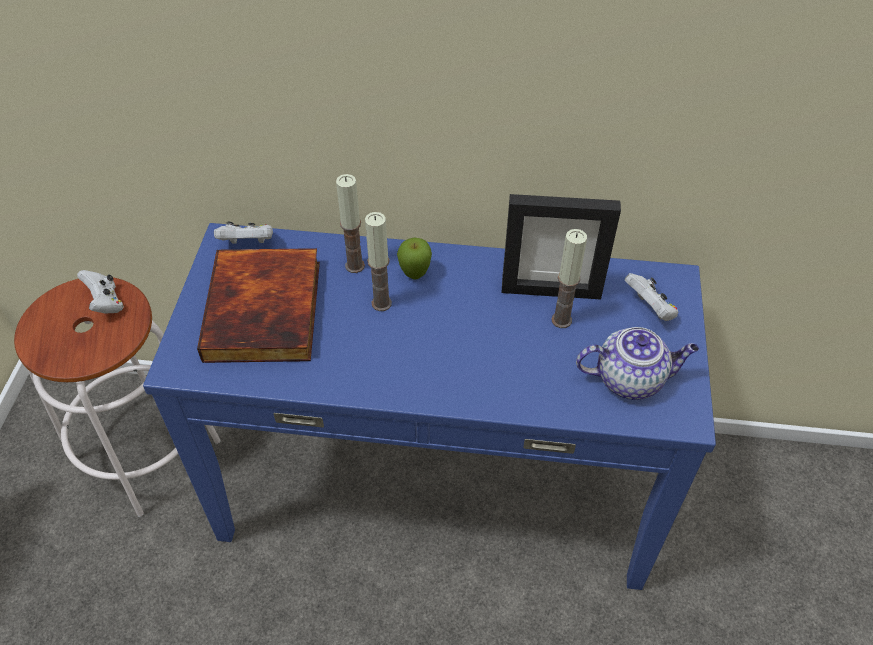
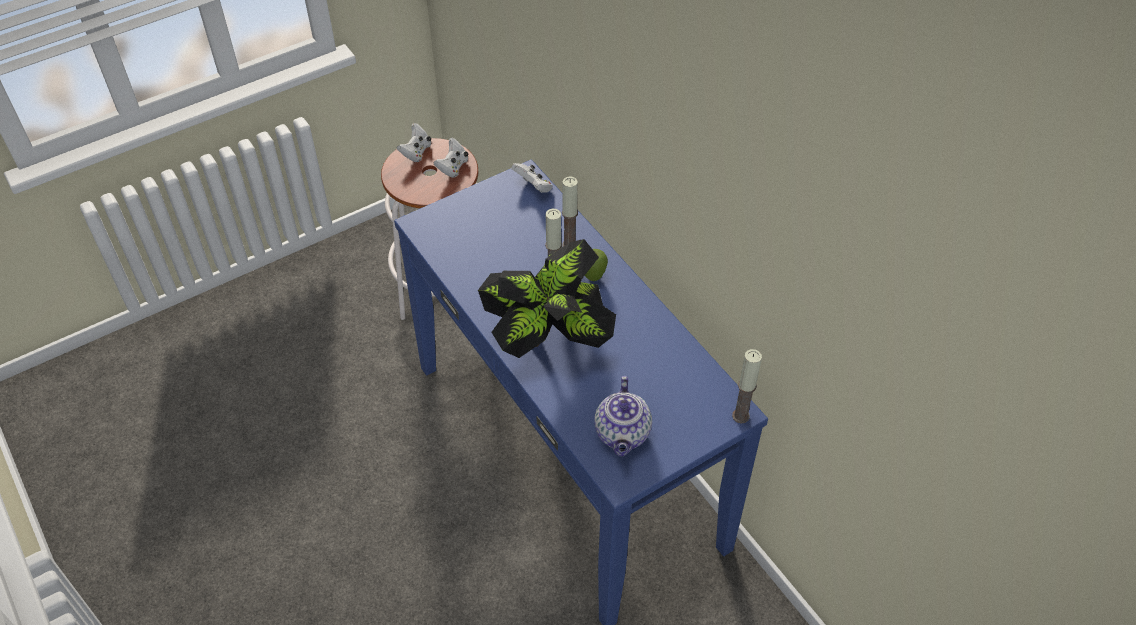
camera: 50 degrees right, 0 degrees up
book [197,248,320,363] -> none
picture frame [502,194,621,299] -> none
candle [551,229,587,328] -> candle moved to [732,349,762,423]
teapot [576,327,699,400] -> teapot turned 45 degrees clockwise [594,376,652,457]
white game controller [624,273,678,321] -> white game controller moved to [397,123,431,162]
none -> potted plant [478,239,616,358]

